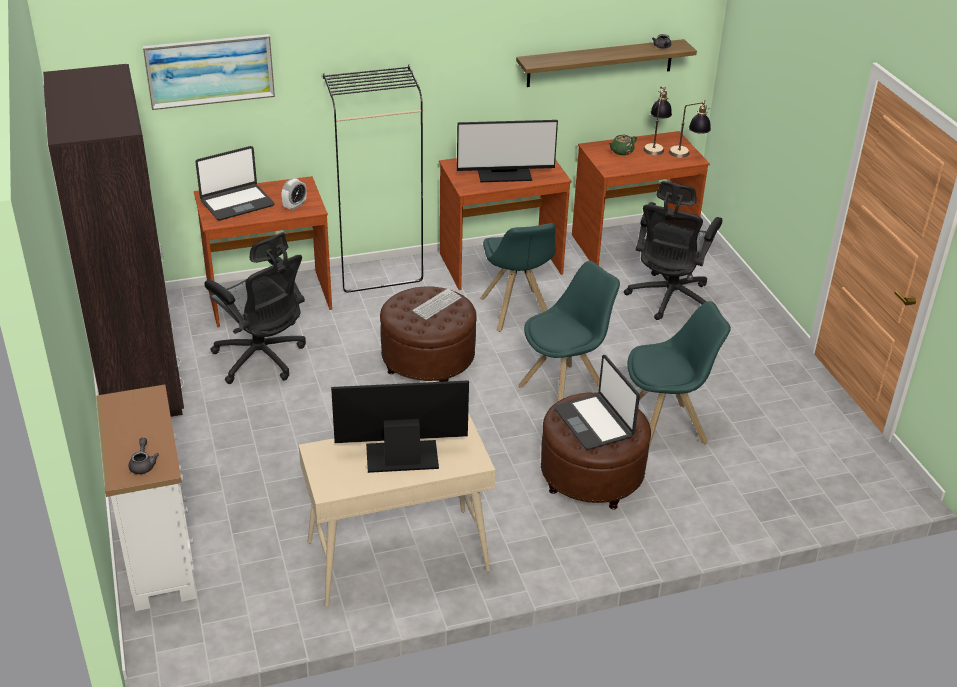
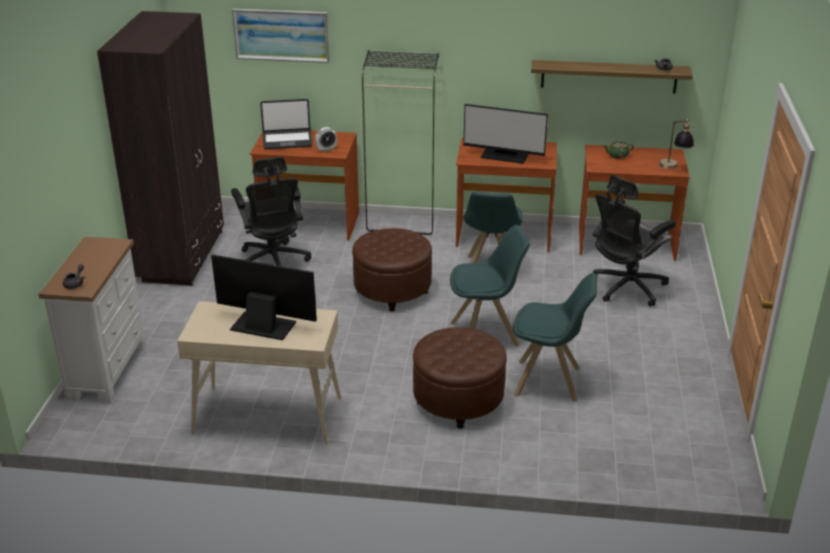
camera: 25 degrees right, 5 degrees down
keyboard [412,289,461,320] -> none
laptop [554,355,640,450] -> none
table lamp [643,87,672,155] -> none

